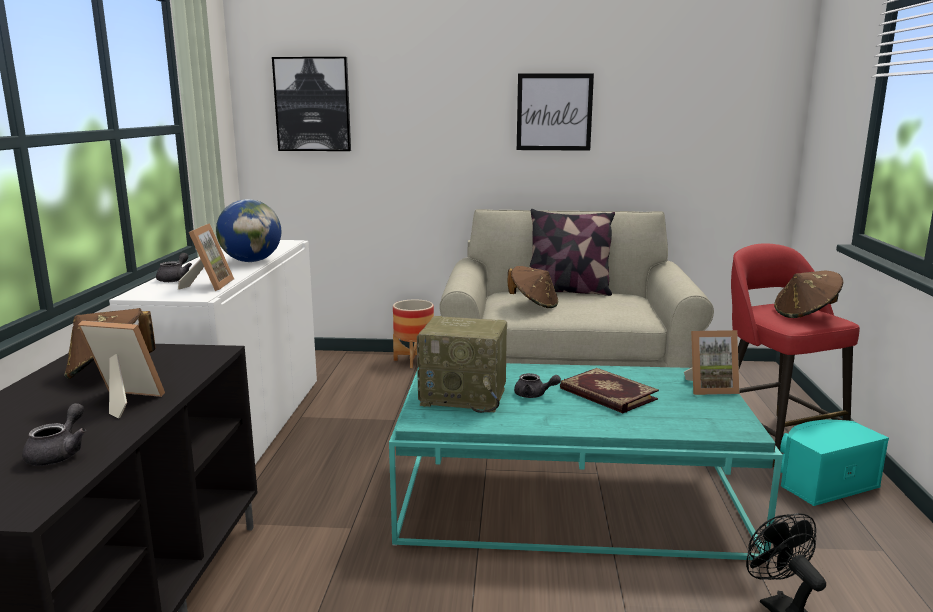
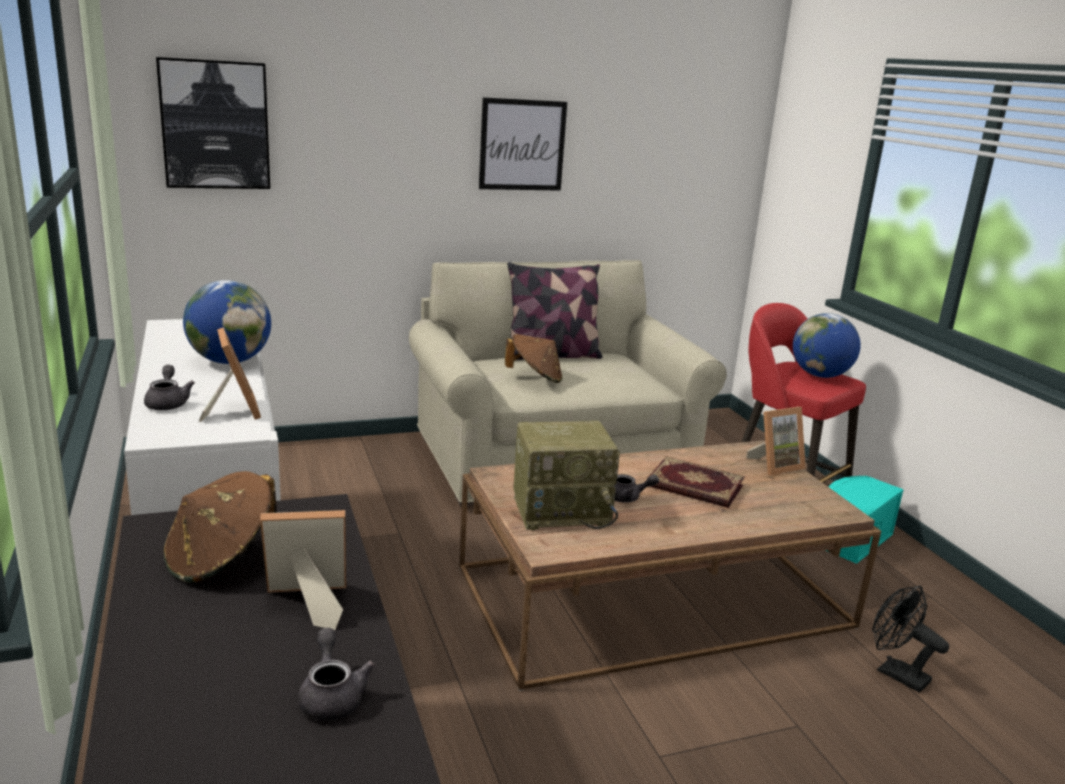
camera: 25 degrees left, 5 degrees up
turquoise coffee table [389,363,783,562] -> brown coffee table [459,440,881,691]
planter [393,300,434,368] -> none
brown hat [774,271,843,318] -> globe [793,313,861,378]

